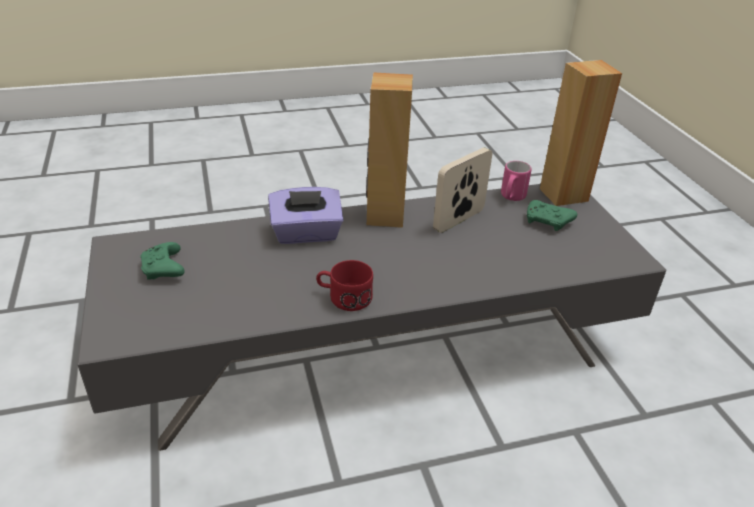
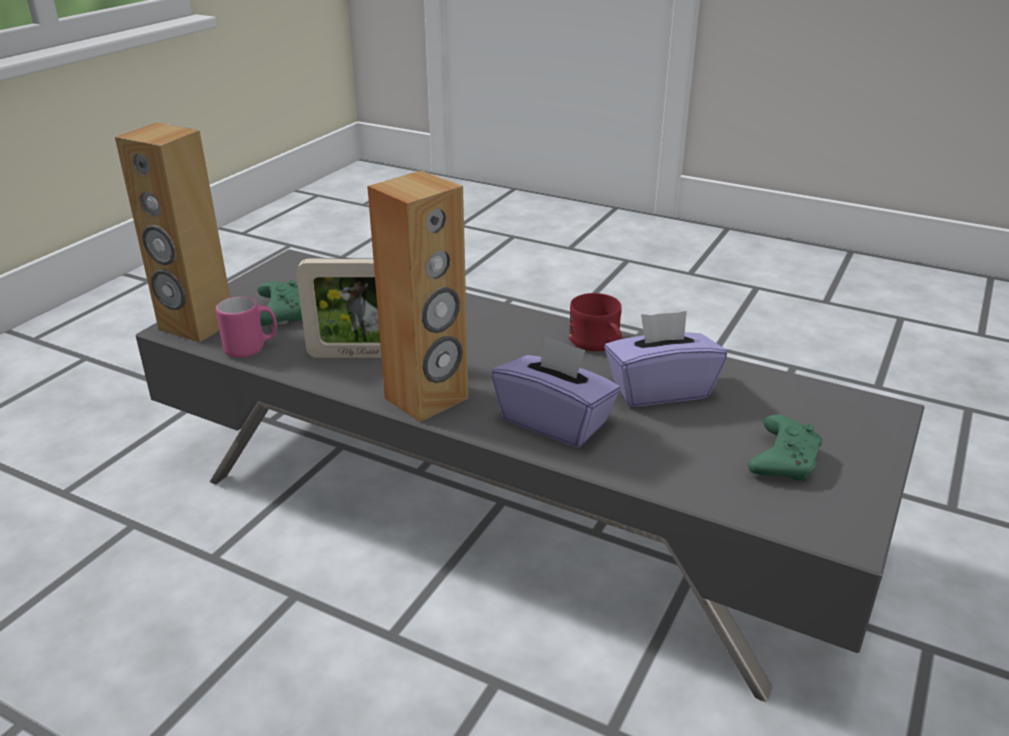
camera: 135 degrees left, 5 degrees down
none -> purple tissue box [604,311,727,407]

